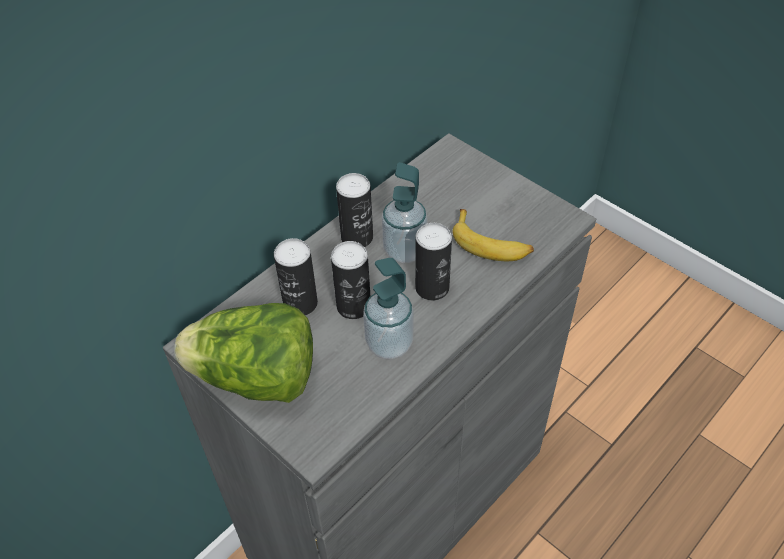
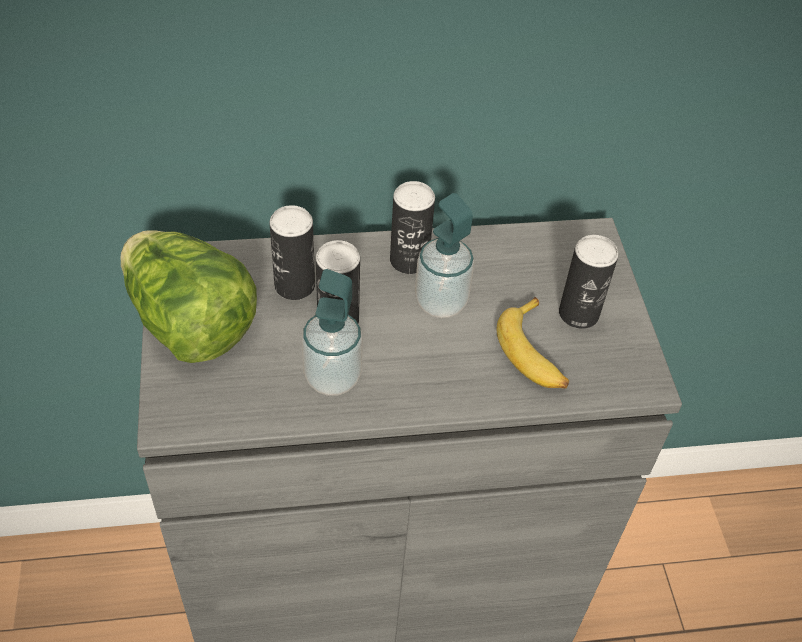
camera: 35 degrees right, 0 degrees up
can [415,223,452,301] -> can moved to [559,235,619,329]

